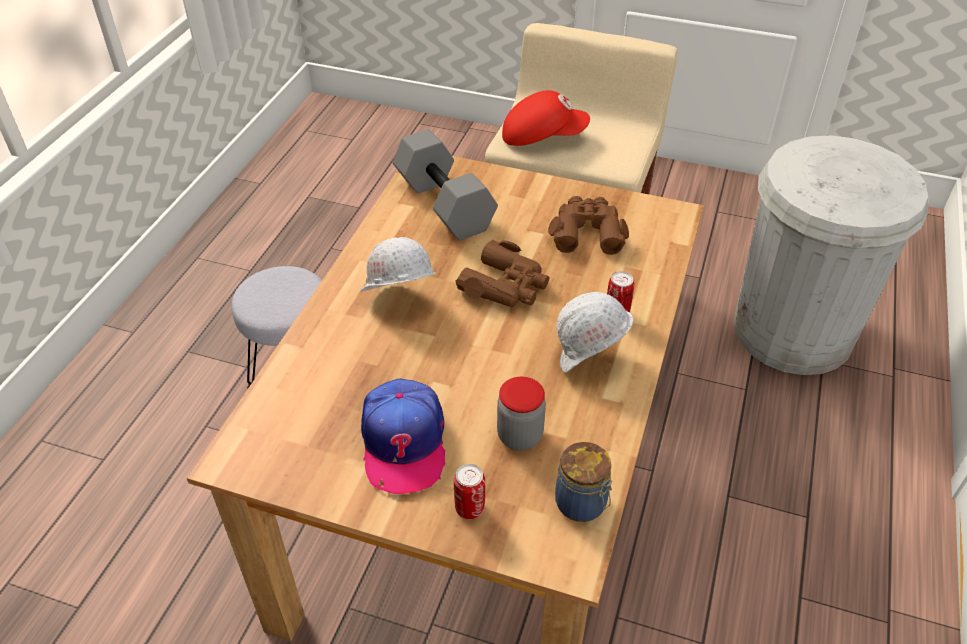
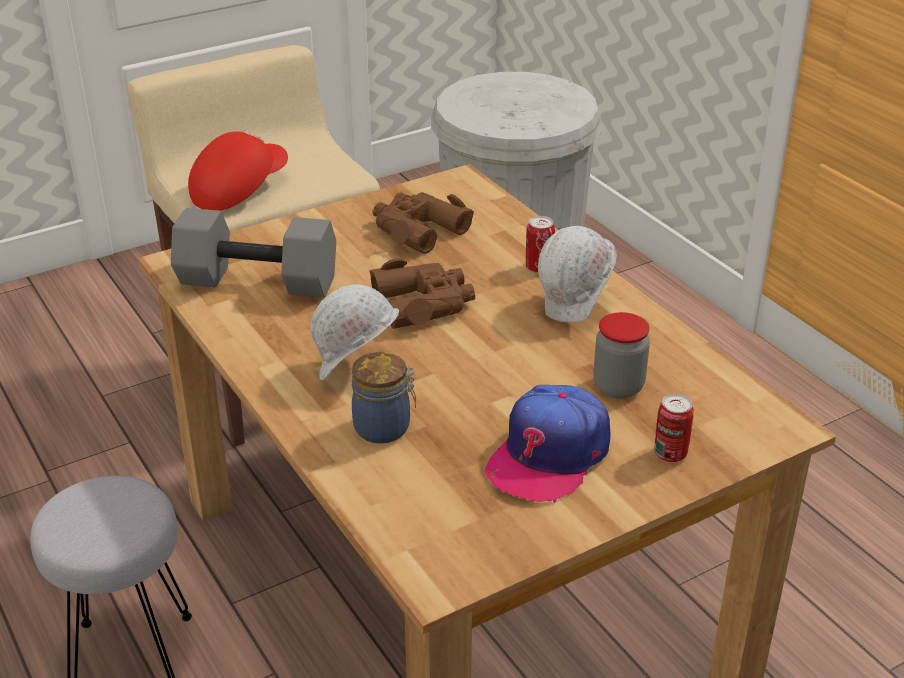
camera: 50 degrees left, 10 degrees down
cap [361,379,445,494] -> cap turned 90 degrees clockwise [485,385,610,503]
jar [555,442,612,522] -> jar moved to [352,352,416,444]

